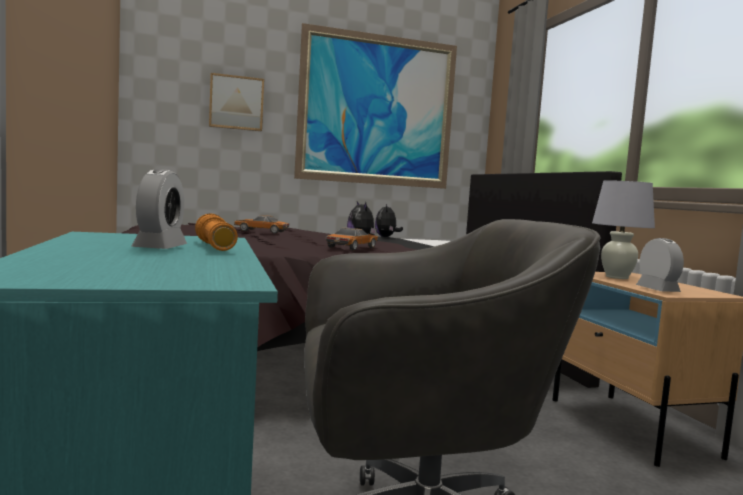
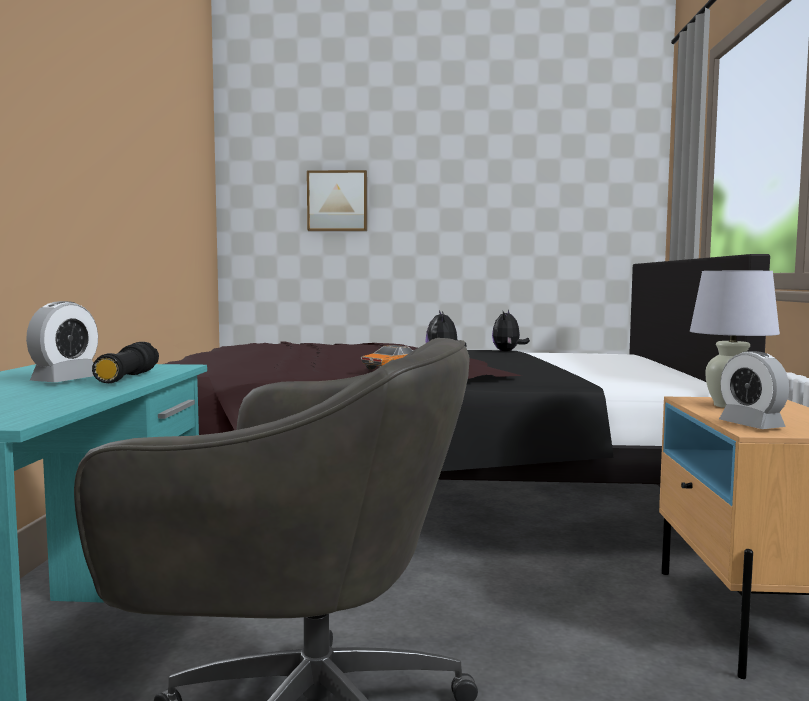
camera: 20 degrees right, 0 degrees up
orange flashlight [195,213,238,251] -> black flashlight [92,342,159,383]
toy car [234,215,289,234] -> none
picture [294,23,457,189] -> none
alarm clock [636,238,684,292] -> alarm clock turned 150 degrees clockwise [719,351,789,429]

